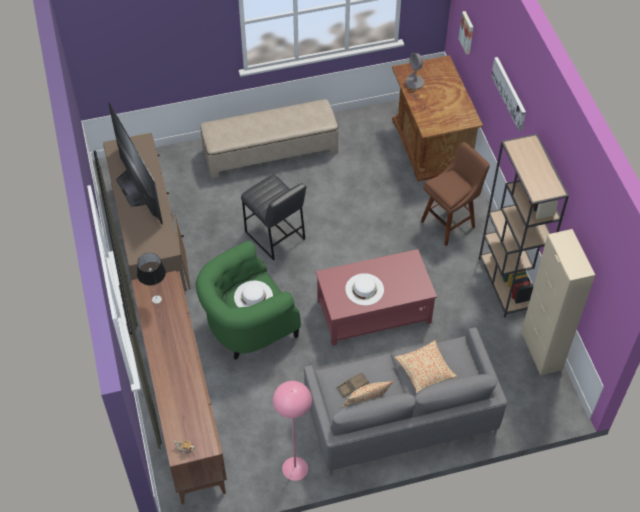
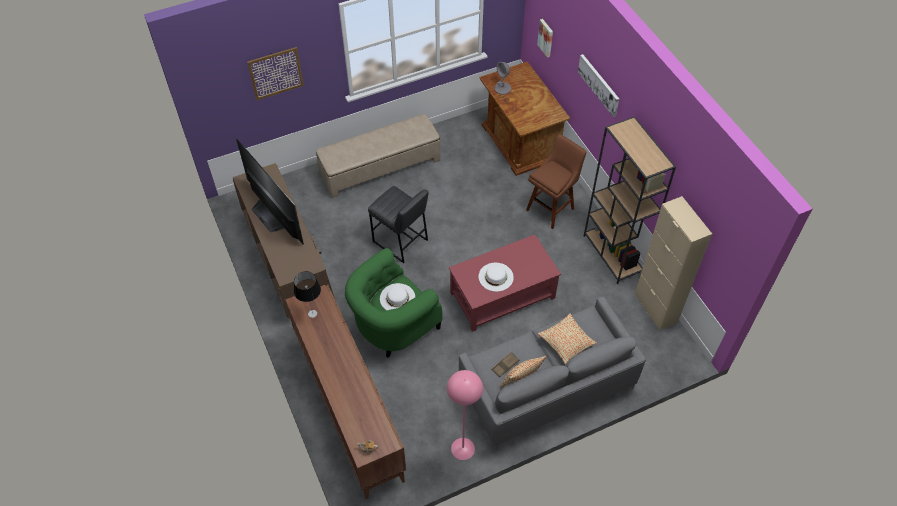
camera: 10 degrees left, 0 degrees up
none -> picture [247,47,304,100]

